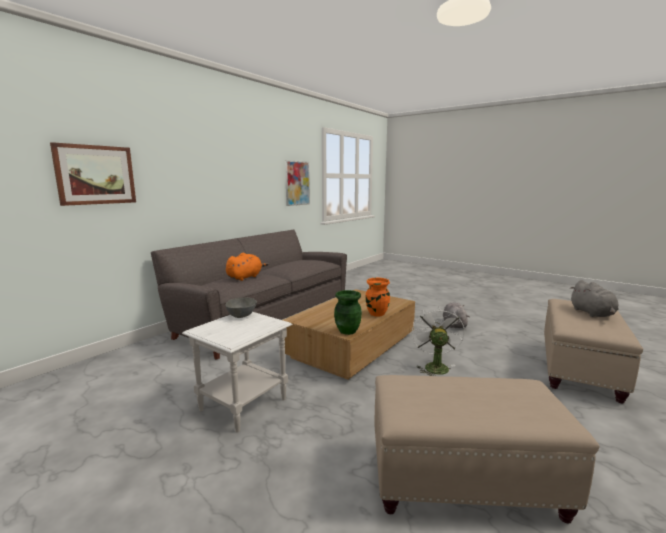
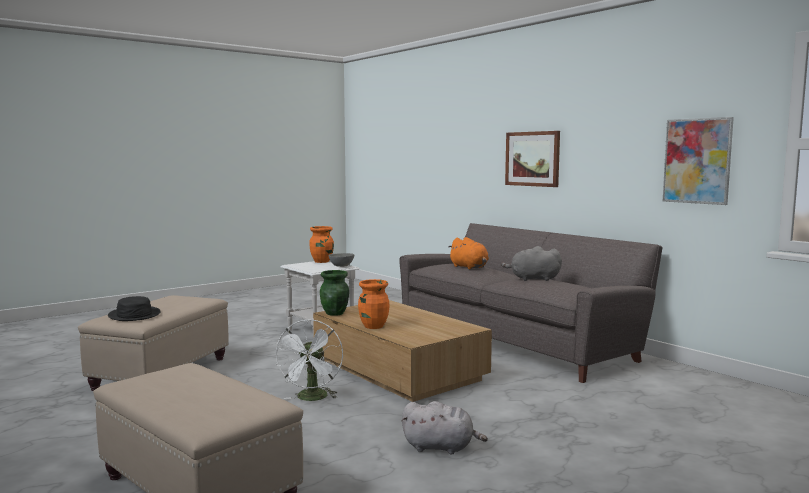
camera: 105 degrees right, 5 degrees down
picture [50,142,136,206] -> picture moved to [505,131,560,187]
white fan [412,306,465,376] -> white fan turned 75 degrees clockwise [274,319,343,401]
grey plush toy [571,280,619,317] -> grey plush toy moved to [501,246,562,281]
none -> black hat [108,296,161,321]
none -> orange vase [309,226,334,263]

